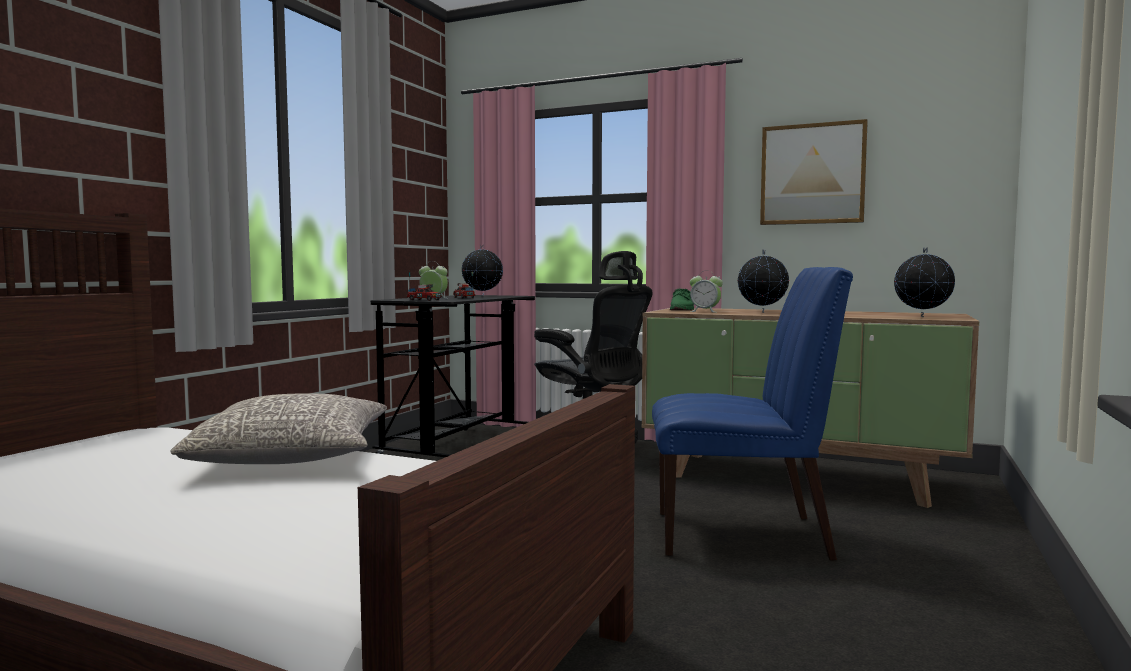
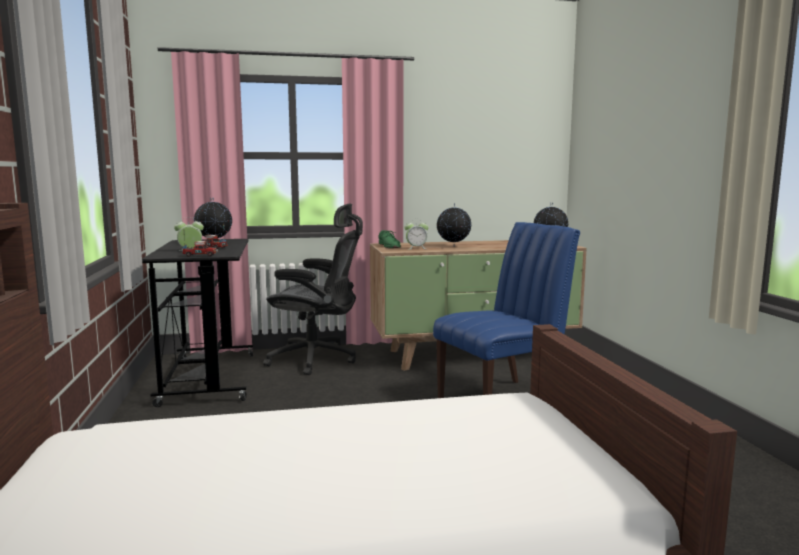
camera: 35 degrees left, 5 degrees up
grey pillow [171,394,387,464] -> none
picture [760,119,868,225] -> none

